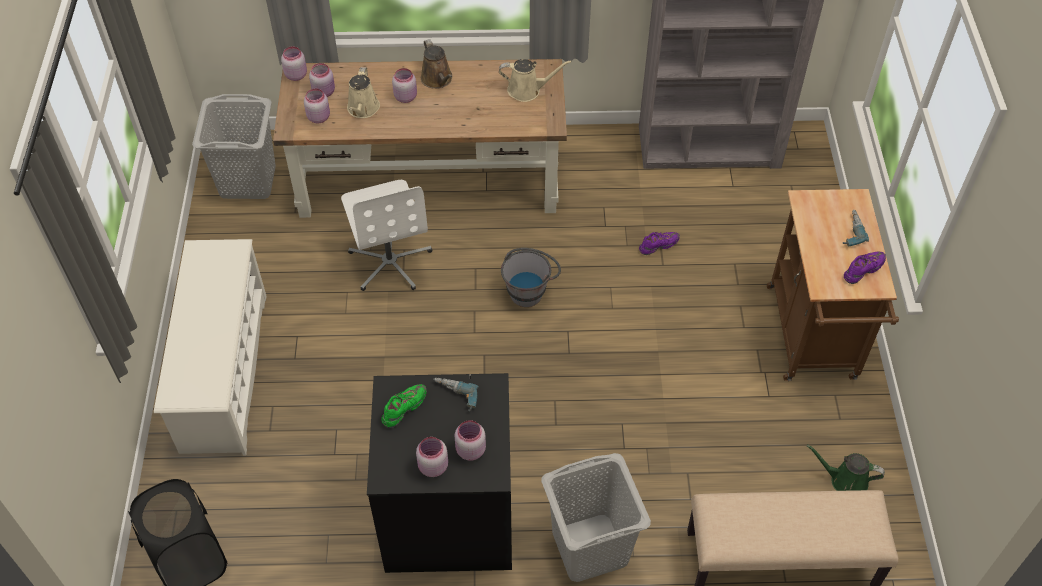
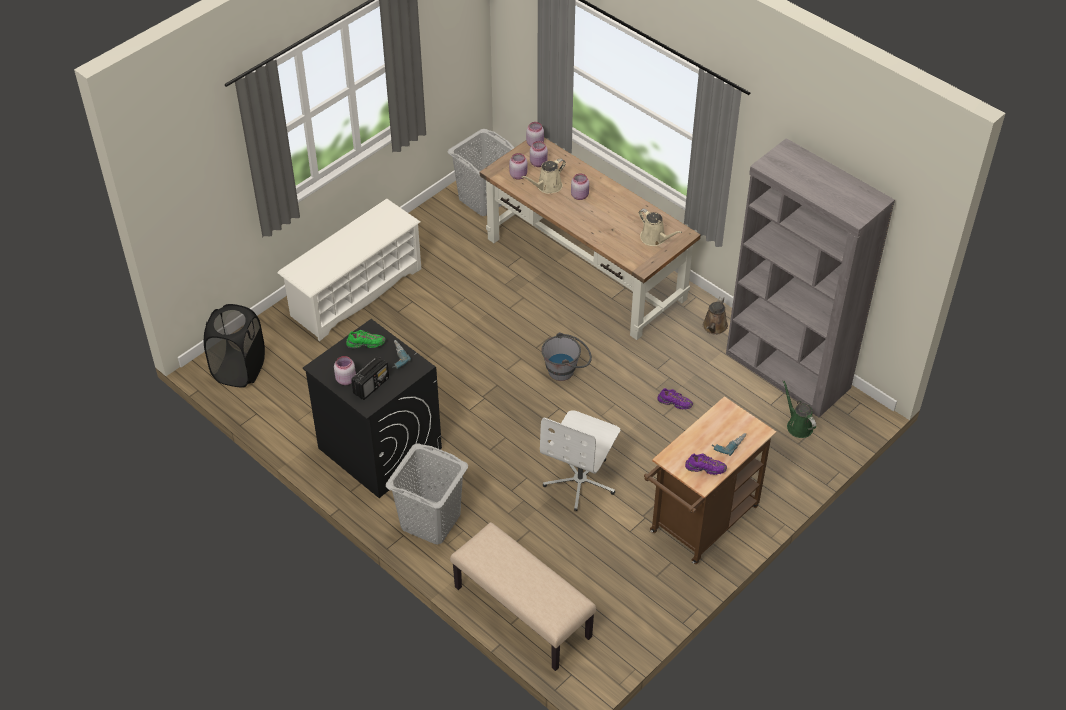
camera: 45 degrees right, 5 degrees down
white office chair [341,180,432,291] -> white office chair moved to [540,410,620,511]
brown watering can [421,39,452,89] -> brown watering can moved to [703,296,728,335]
pink jar [455,420,486,461] -> radio [351,357,389,400]
green watering can [807,444,885,491] -> green watering can moved to [783,380,816,438]

